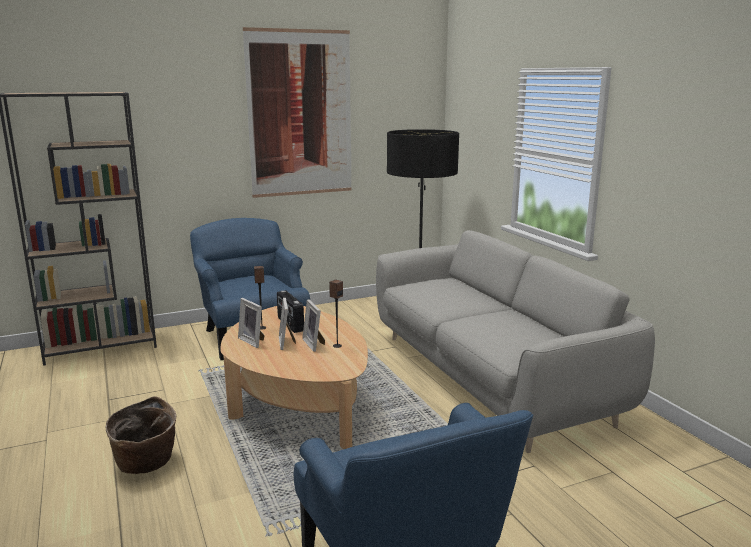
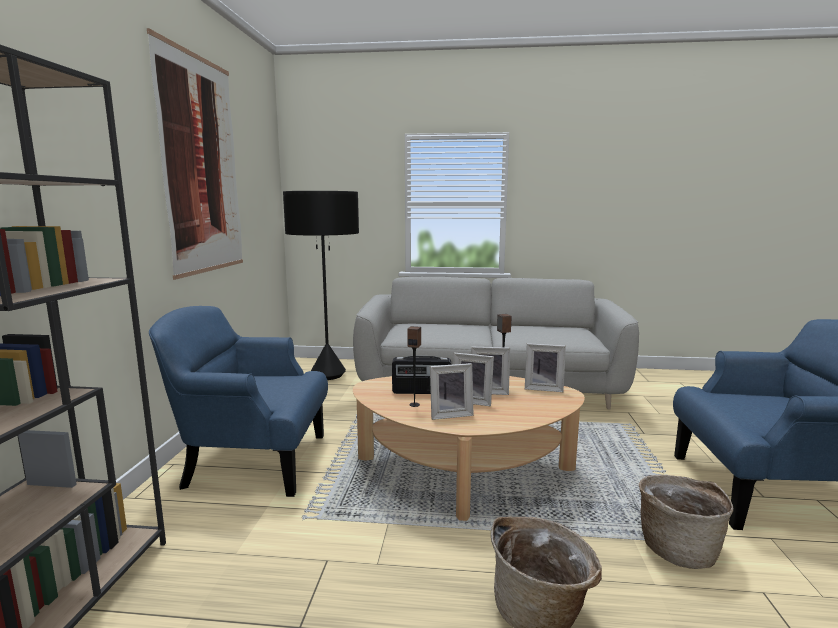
camera: 60 degrees left, 5 degrees down
none -> picture frame [525,343,566,392]
none -> basket [639,475,733,569]

